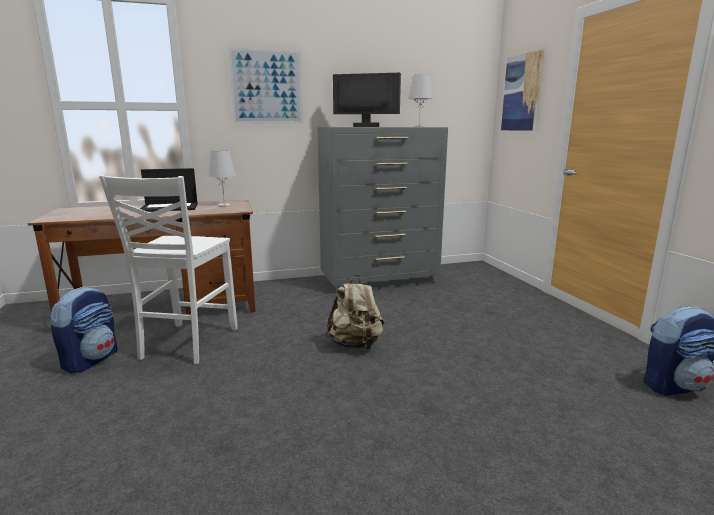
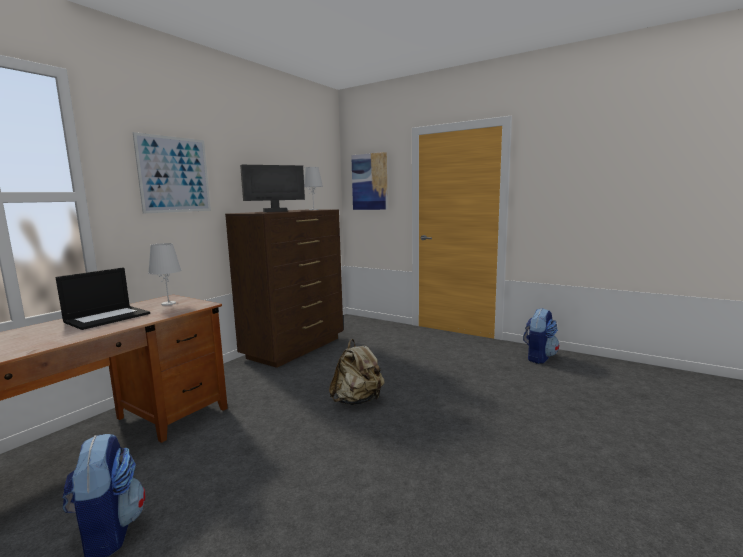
camera: 40 degrees left, 5 degrees down
white chair [99,175,238,364] -> none
grey dresser [318,127,448,290] -> brown dresser [225,210,343,368]

